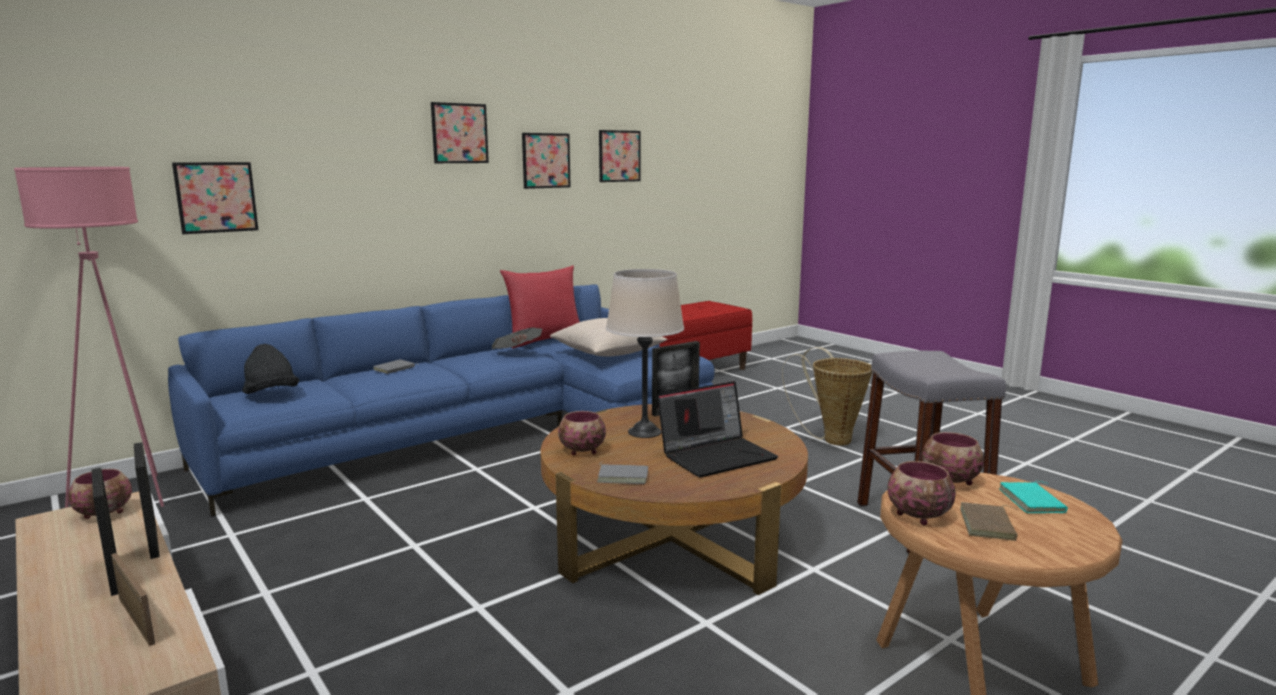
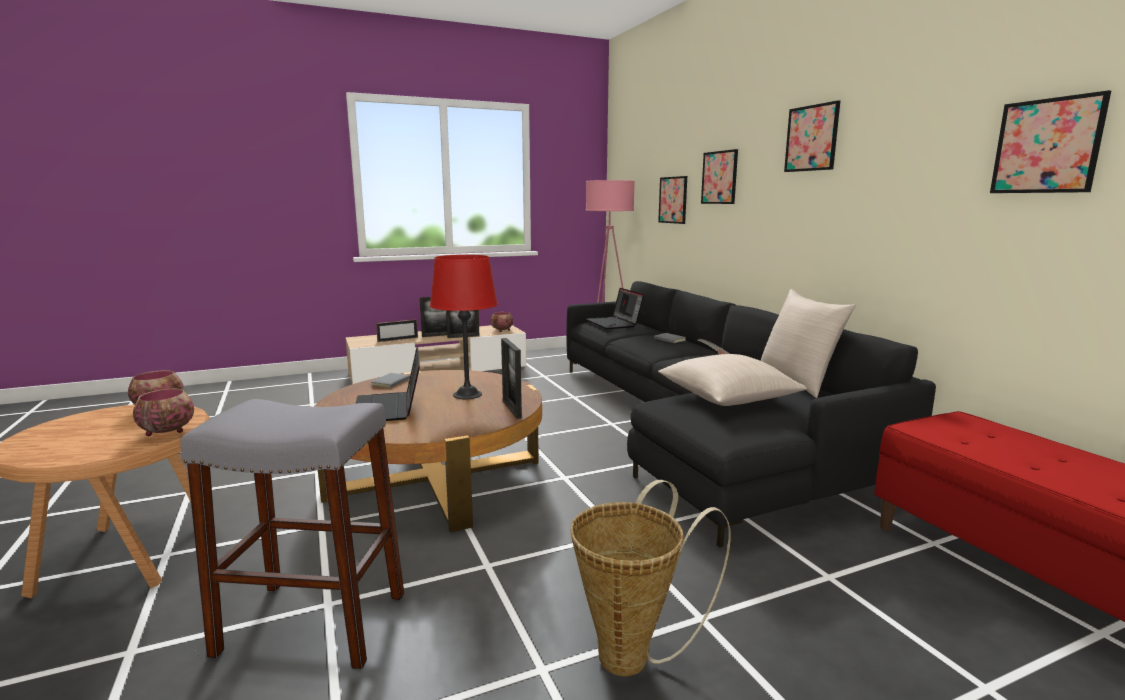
camera: 105 degrees right, 0 degrees up
blue sofa [168,284,715,517] -> black sofa [566,281,936,547]
black hat [242,344,299,394] -> laptop [586,288,644,329]
red pillow [500,265,580,348] -> beige pillow [761,289,856,398]
picture [522,133,570,189] -> picture moved to [701,149,738,204]
bowl [558,411,606,455] -> none
beige table lamp [606,269,684,438] -> red table lamp [430,255,498,399]
brown book [960,502,1018,541] -> none
turquoise book [999,481,1068,513] -> none

